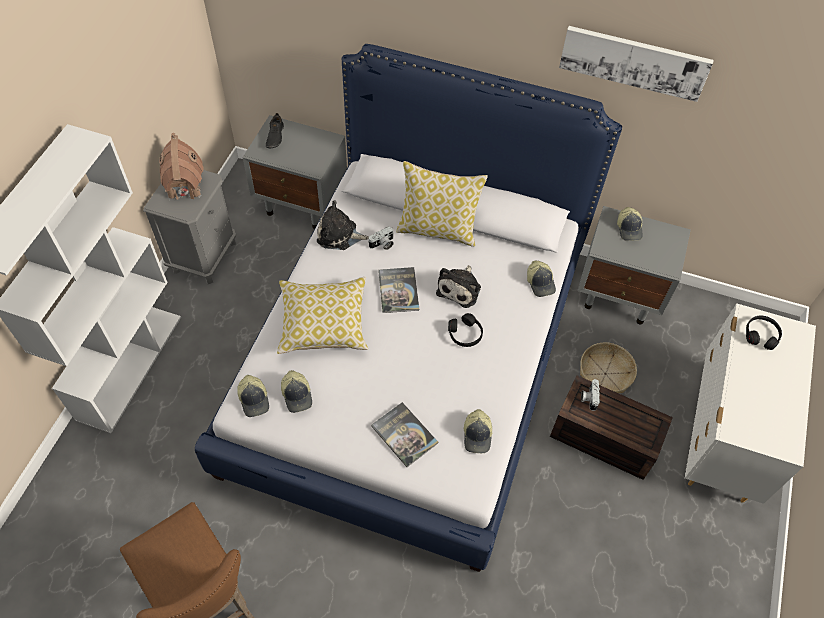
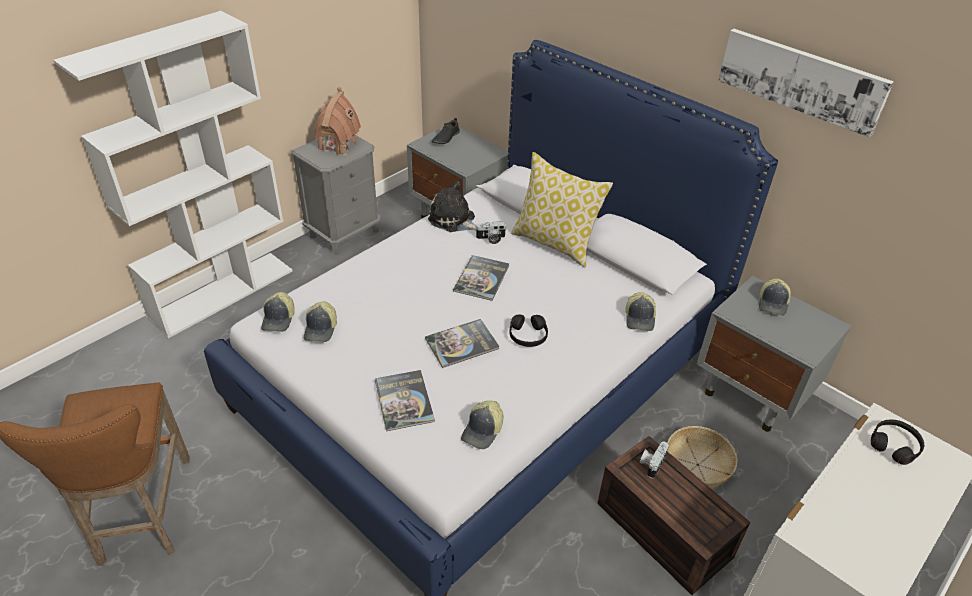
camera: 25 degrees right, 15 degrees down
pillow [277,277,368,354] -> none
plush toy [436,265,481,308] -> none
none -> book [425,319,500,368]

